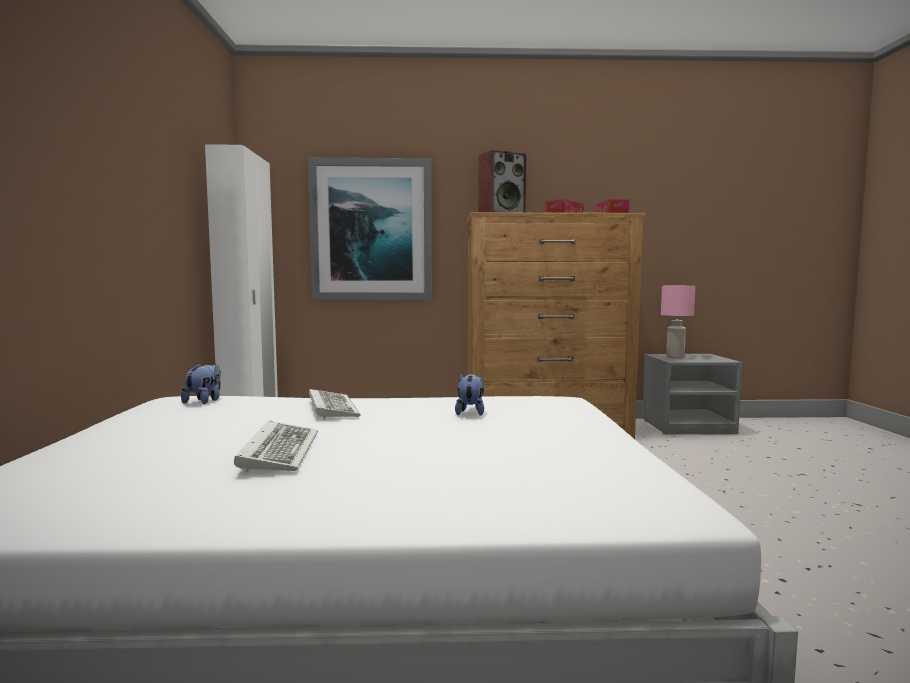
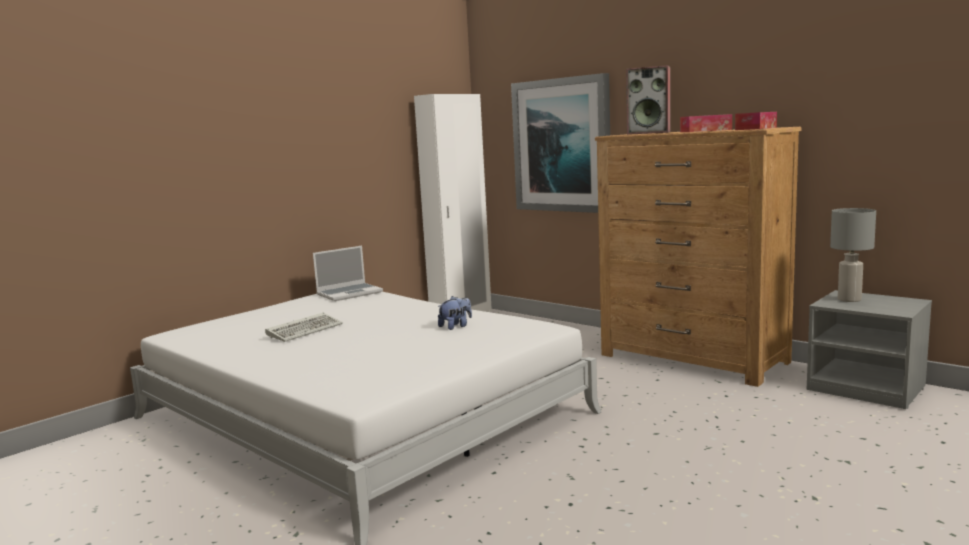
camera: 45 degrees right, 5 degrees up
plush toy [181,363,221,404] -> laptop [313,246,383,301]
keyboard [309,389,361,419] -> none
pink table lamp [661,286,695,359] -> grey table lamp [830,208,876,302]

